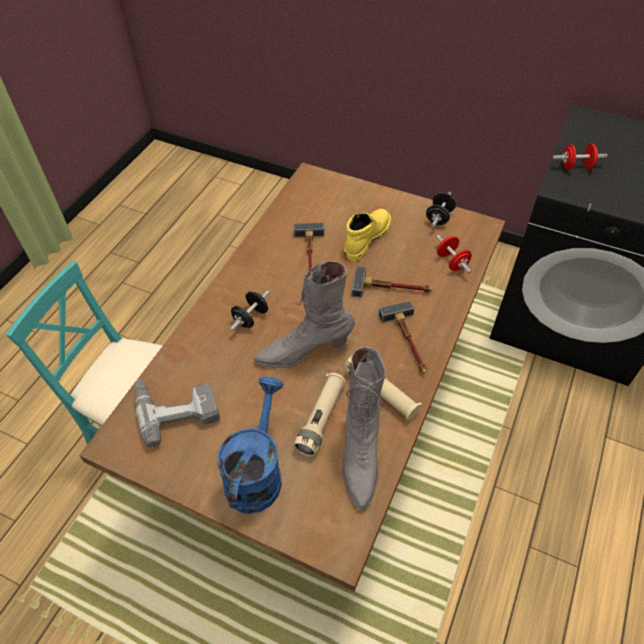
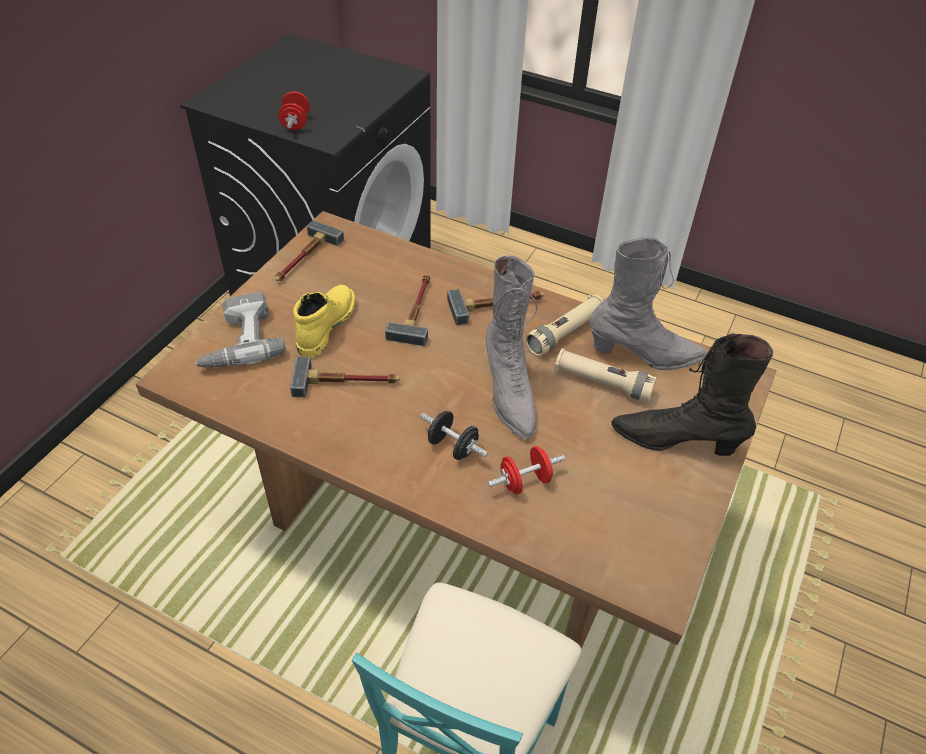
camera: 90 degrees left, 5 degrees down
power drill [134,379,220,447] -> power drill moved to [194,292,286,368]
blue watering can [217,376,284,514] -> black boot [611,333,773,456]
yellow boot [344,209,391,261] -> yellow boot turned 75 degrees clockwise [293,285,355,357]
black dumbbell [426,192,456,227] -> hammer [275,220,344,281]
red dumbbell [437,235,472,273] -> red dumbbell moved to [488,446,565,494]

